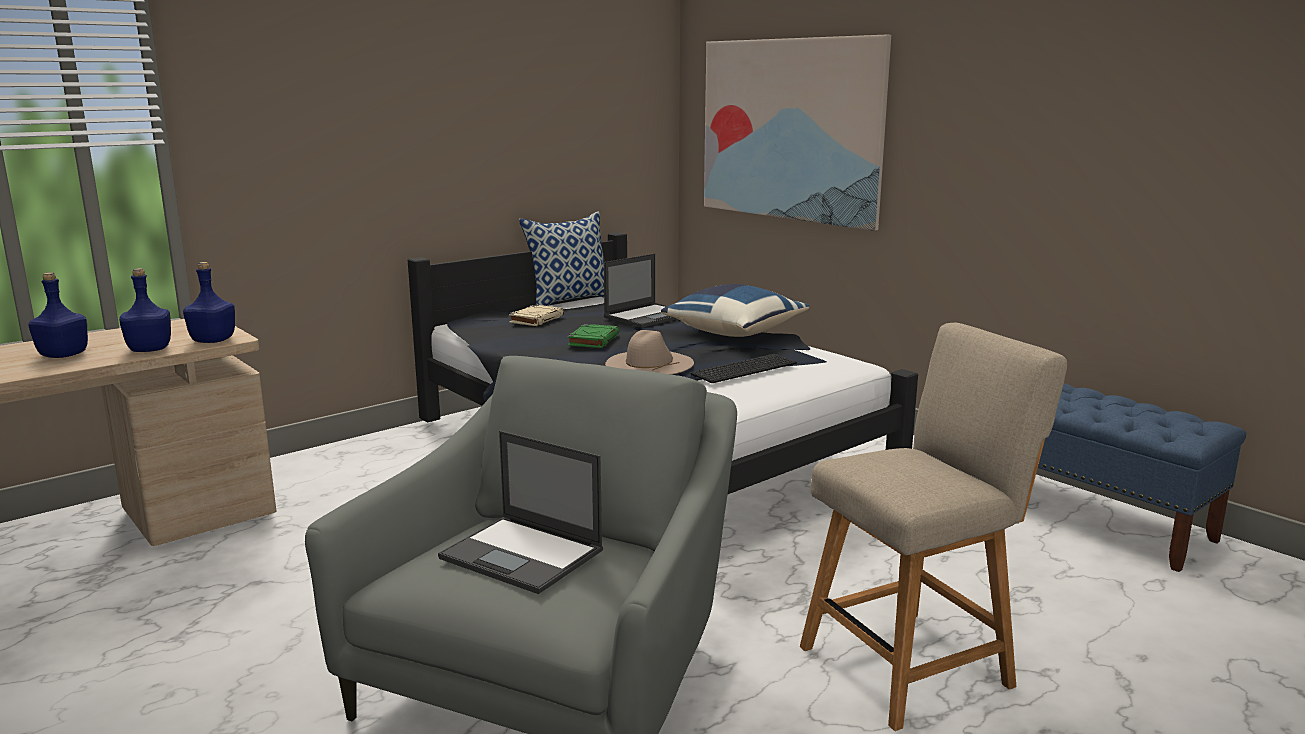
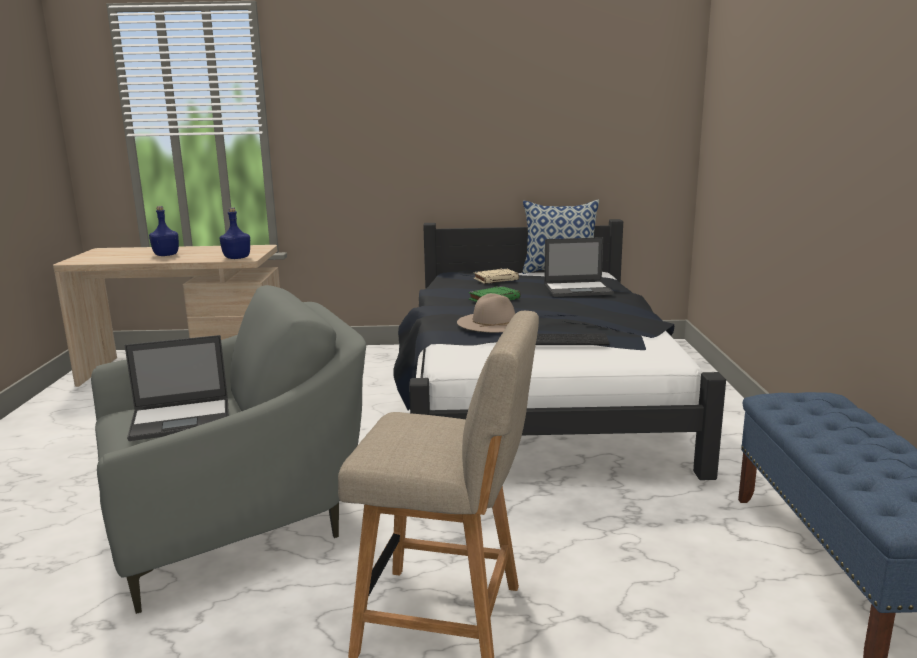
camera: 40 degrees right, 0 degrees up
blue bottle [119,268,171,352] -> none
laptop [438,431,603,594] -> laptop turned 90 degrees counterclockwise [125,335,229,441]
blue pillow [661,284,809,337] -> none
picture [704,35,891,231] -> none

